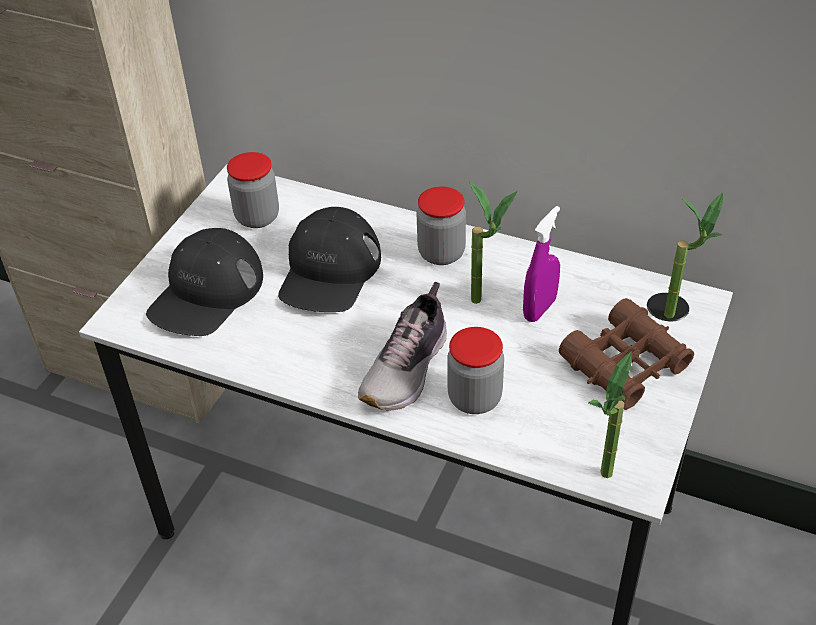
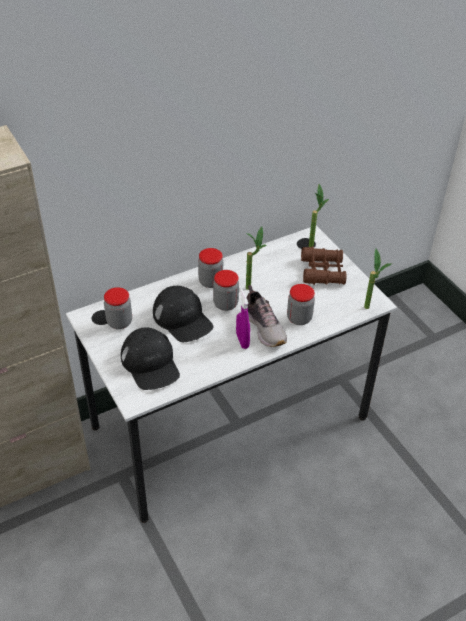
camera: 55 degrees left, 0 degrees up
purple spray bottle [523,206,560,322] -> purple spray bottle moved to [236,289,250,349]
none -> jar [213,270,239,311]

